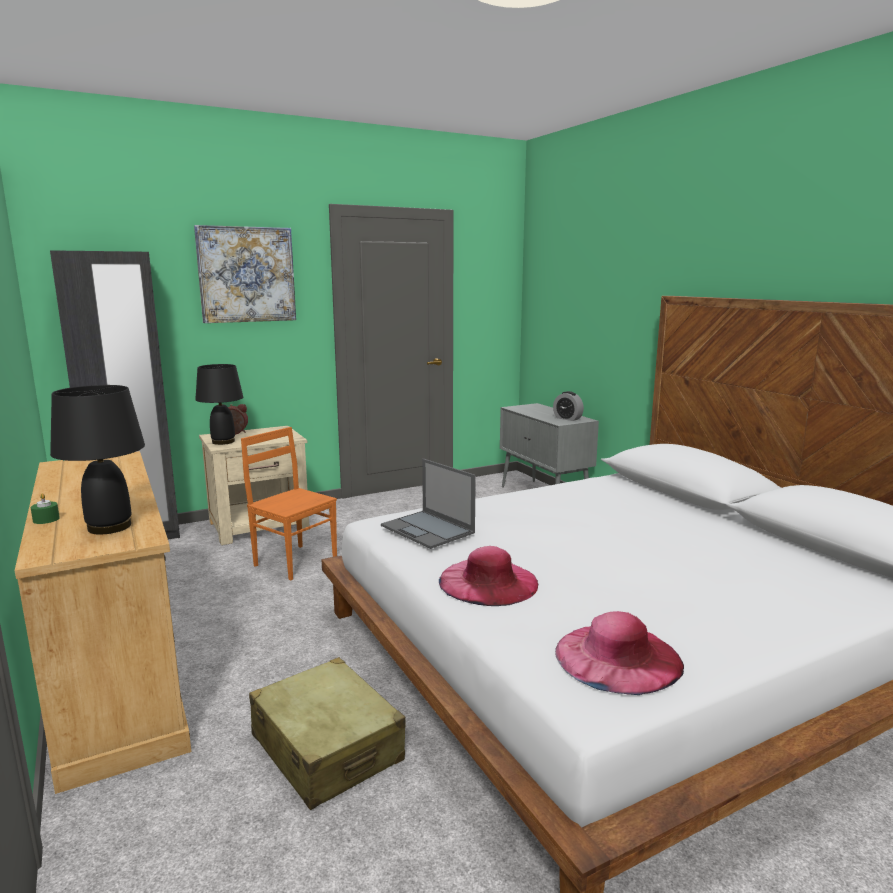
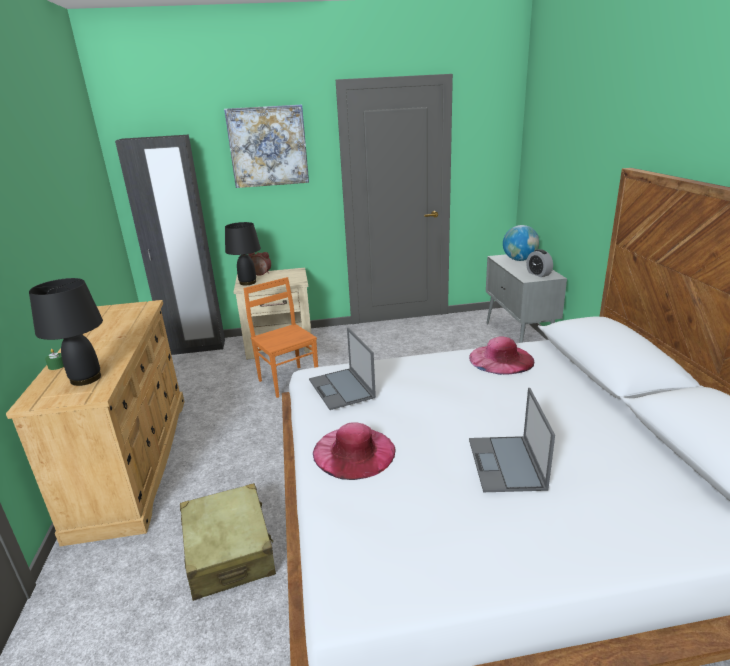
camera: 20 degrees right, 10 degrees up
pink hat [555,611,684,695] -> pink hat moved to [469,337,534,375]
none -> laptop [469,388,555,492]
none -> globe [503,225,539,261]

